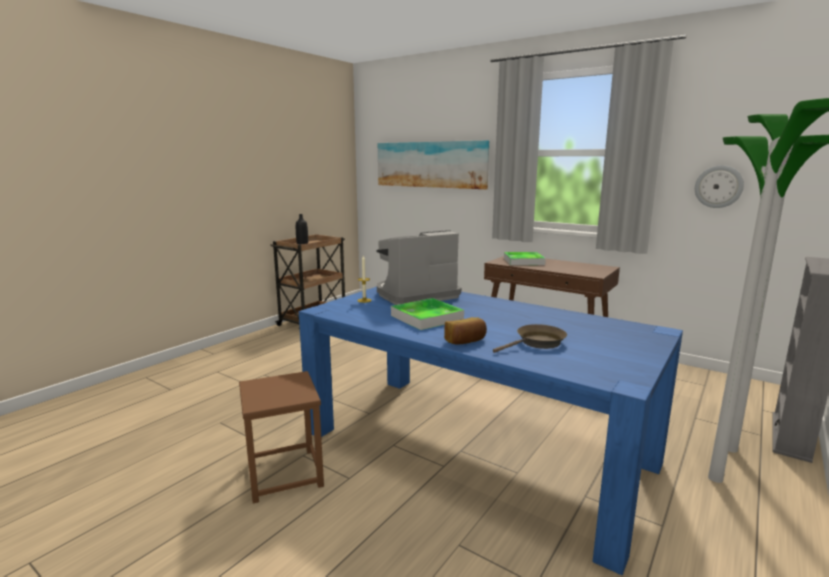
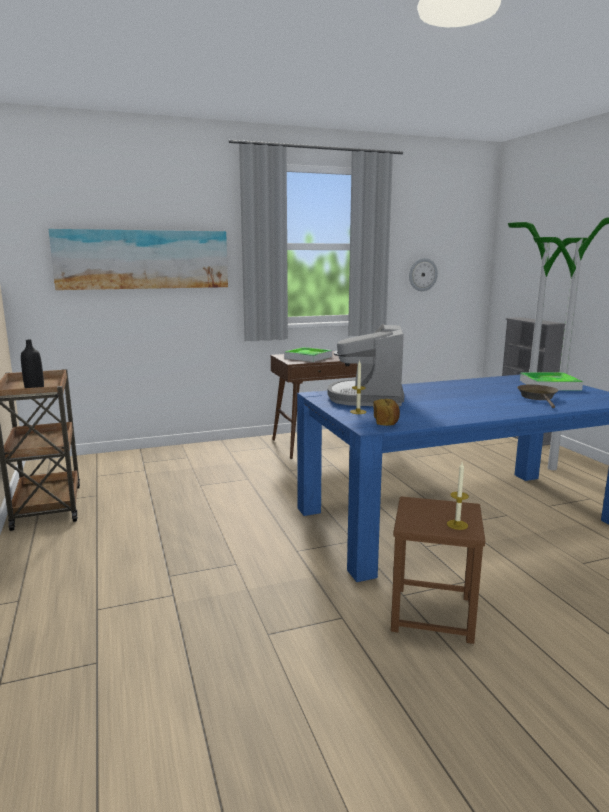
camera: 55 degrees left, 0 degrees up
tray [391,298,464,330] -> tray moved to [520,372,583,391]
bread [444,317,487,345] -> bread moved to [373,399,400,426]
none -> candle [447,462,469,530]

